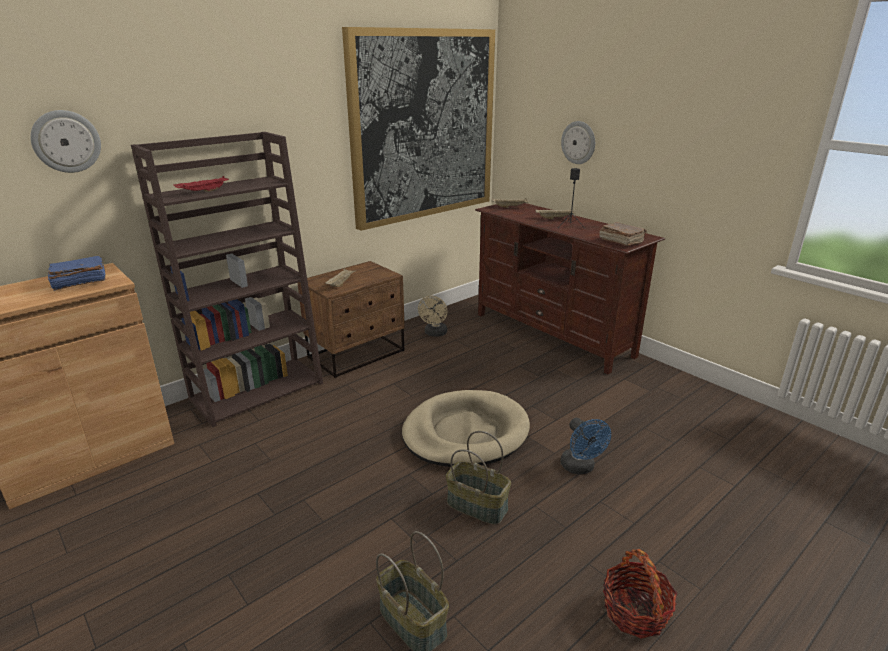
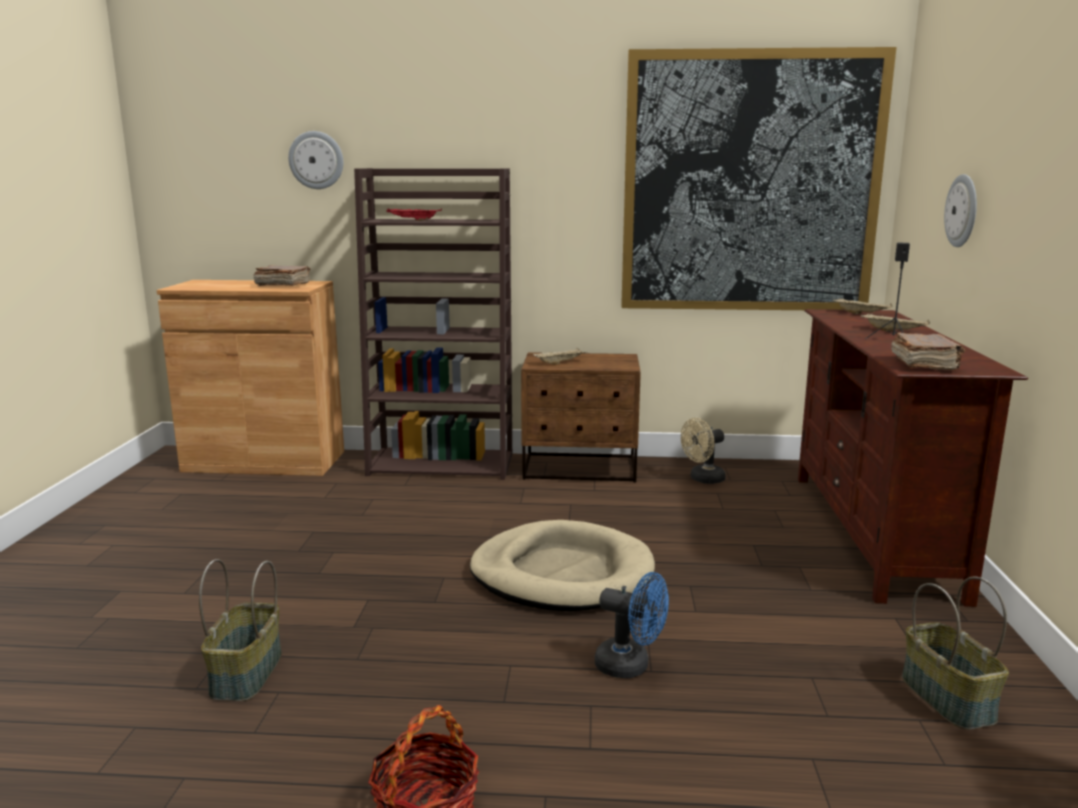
camera: 45 degrees right, 10 degrees down
blue book [48,256,106,291] -> brown book [253,265,310,286]
basket [446,431,511,525] -> basket moved to [902,577,1009,730]
blue fan [560,418,611,475] -> blue fan turned 90 degrees counterclockwise [595,572,669,678]

